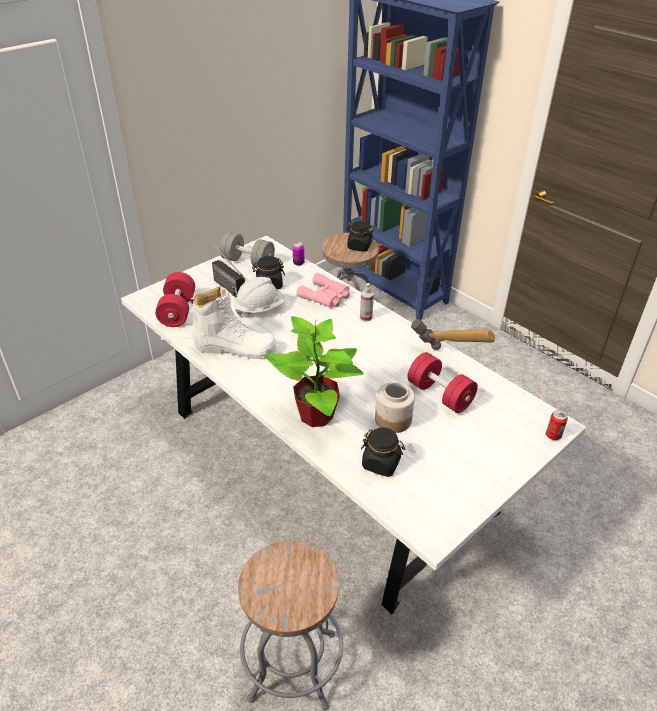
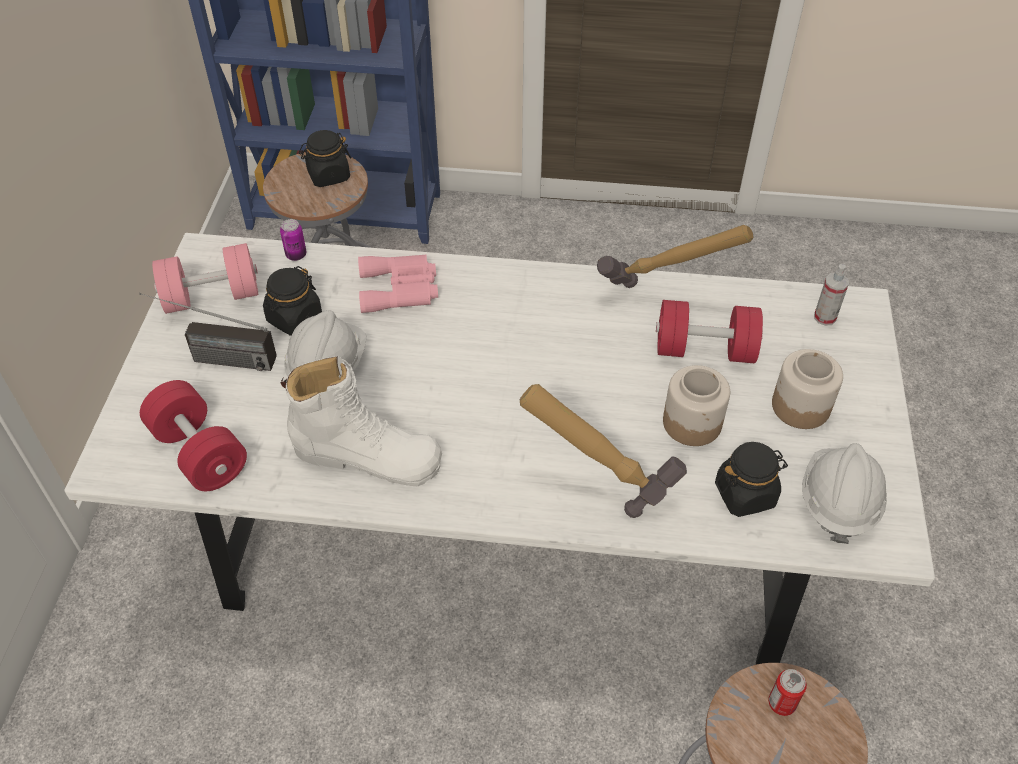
camera: 40 degrees left, 10 degrees up
white boot [190,287,276,359] -> white boot turned 45 degrees clockwise [281,356,442,486]
grey dumbbell [220,232,275,266] -> pink dumbbell [152,243,258,314]
potted plant [264,316,364,427] -> hammer [520,384,687,518]
spray bottle [360,283,374,321] -> spray bottle moved to [814,264,849,326]
can [546,410,568,440] -> can moved to [768,669,807,716]
none -> jar [772,349,843,429]
none -> white hard hat [802,443,887,544]

